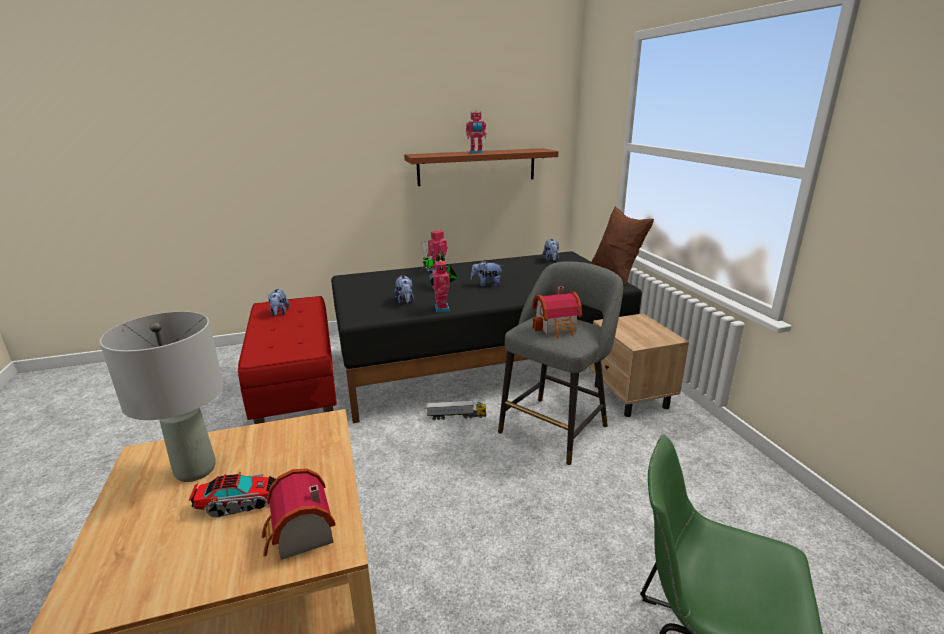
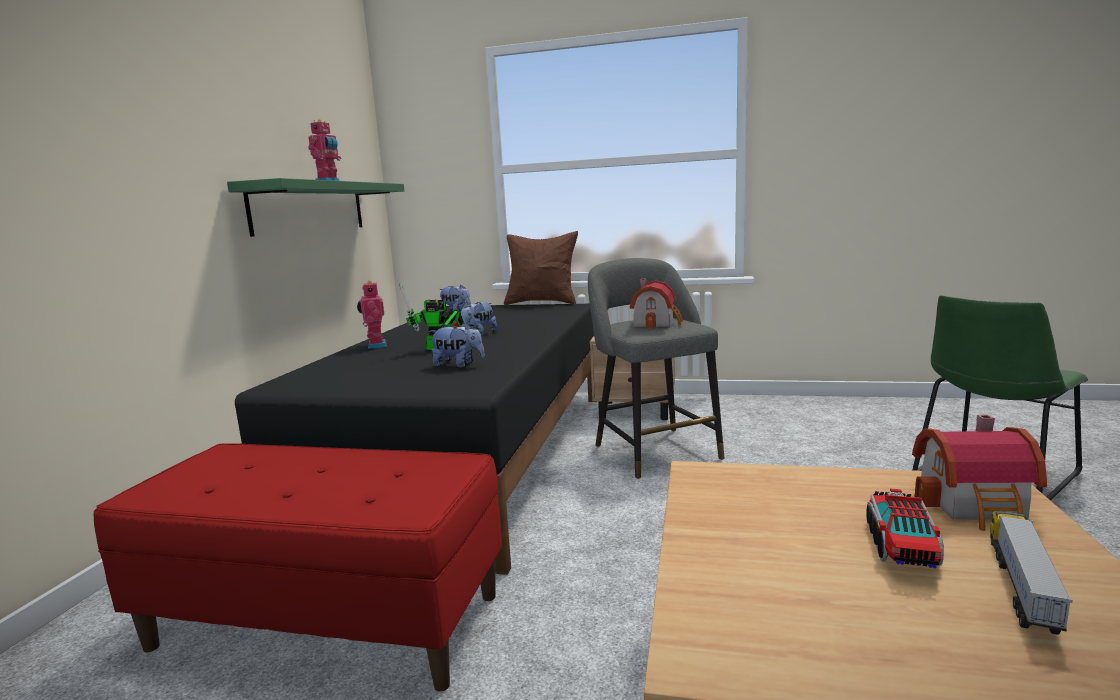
camera: 60 degrees left, 10 degrees down
grey table lamp [100,311,224,482] -> none
plush toy [268,289,289,316] -> none
brown shelf [404,148,559,186] -> green shelf [227,178,404,237]
toy truck [427,401,486,420] -> toy truck moved to [990,511,1072,635]
toy robot [430,259,450,312] -> none

